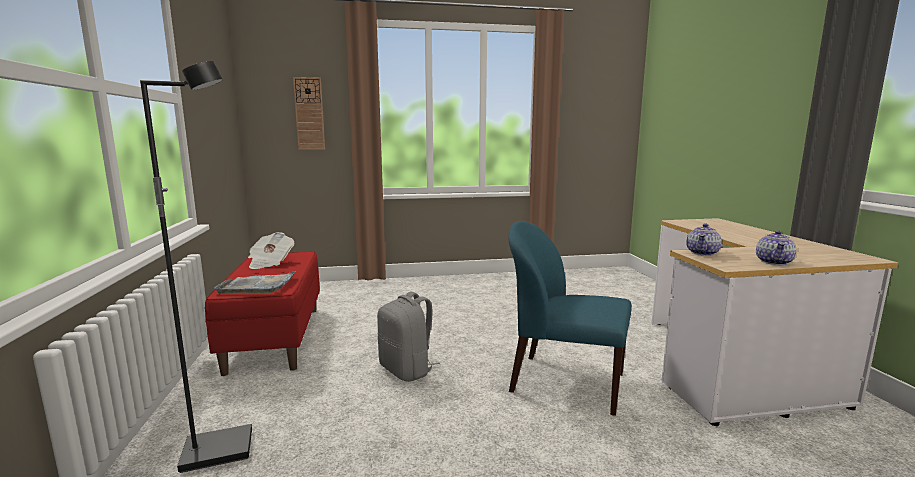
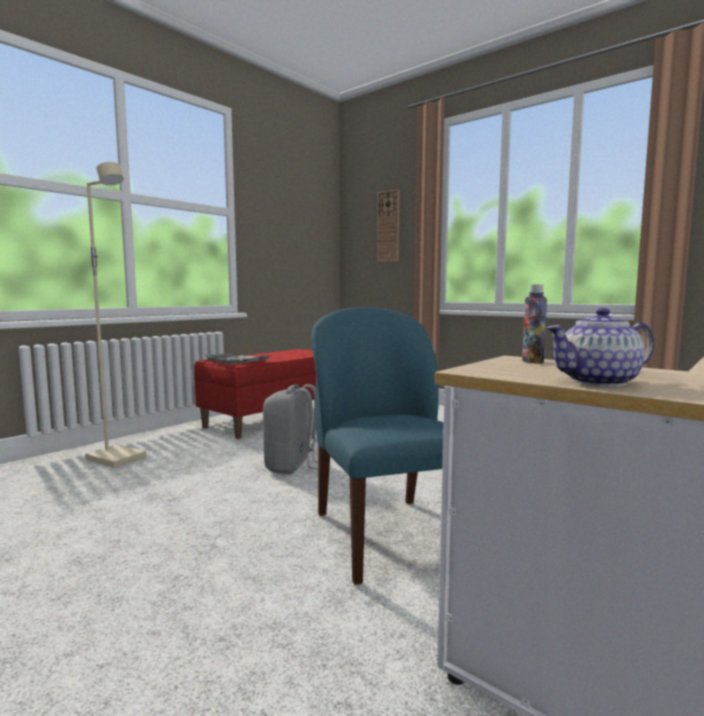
camera: 50 degrees right, 5 degrees down
black floor lamp [140,61,252,473] -> beige floor lamp [85,162,147,468]
newspaper [248,232,294,269] -> none
teapot [686,223,722,256] -> bottle [522,285,547,364]

